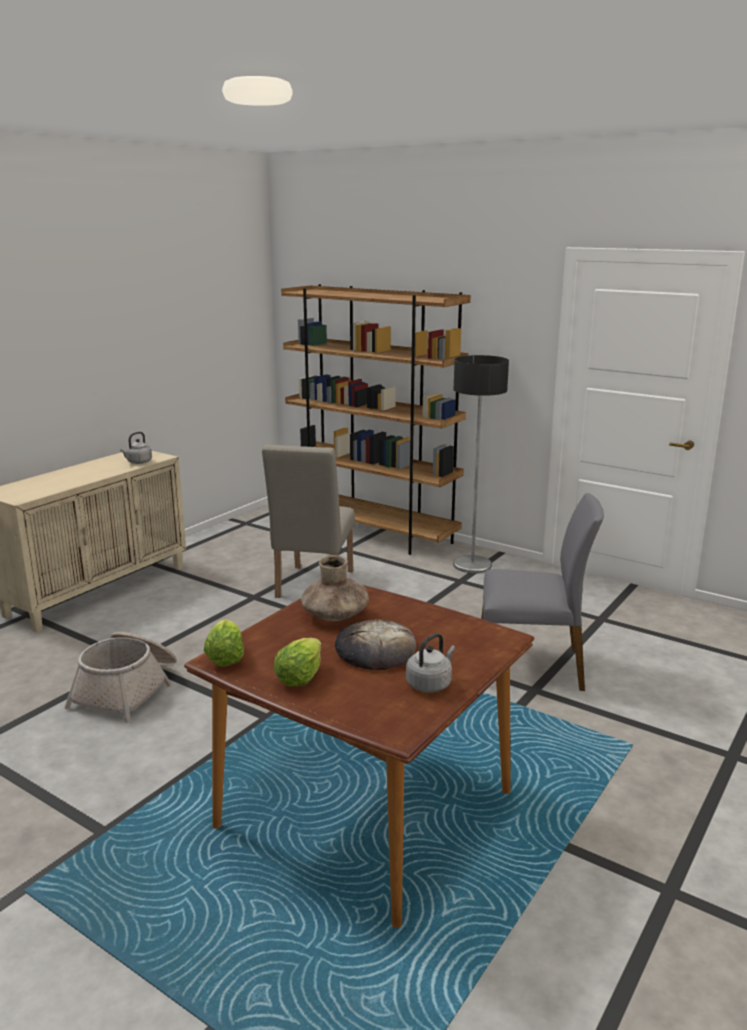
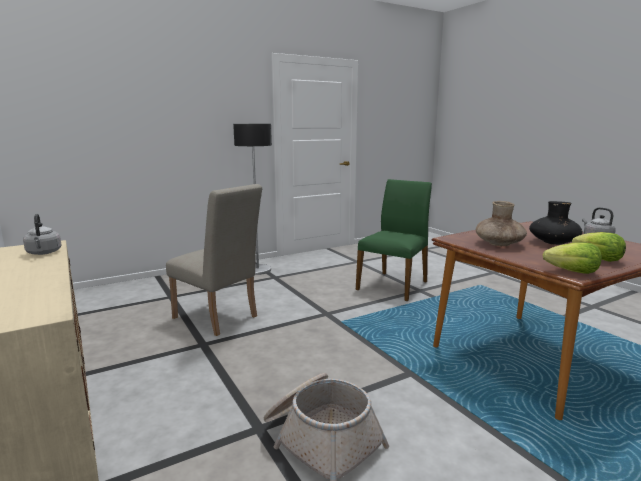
camera: 65 degrees left, 5 degrees down
brown bookcase [281,284,471,555] -> none
bread [335,619,416,670] -> black vase [529,201,583,245]
grey chair [481,493,604,691] -> green chair [356,179,432,301]

